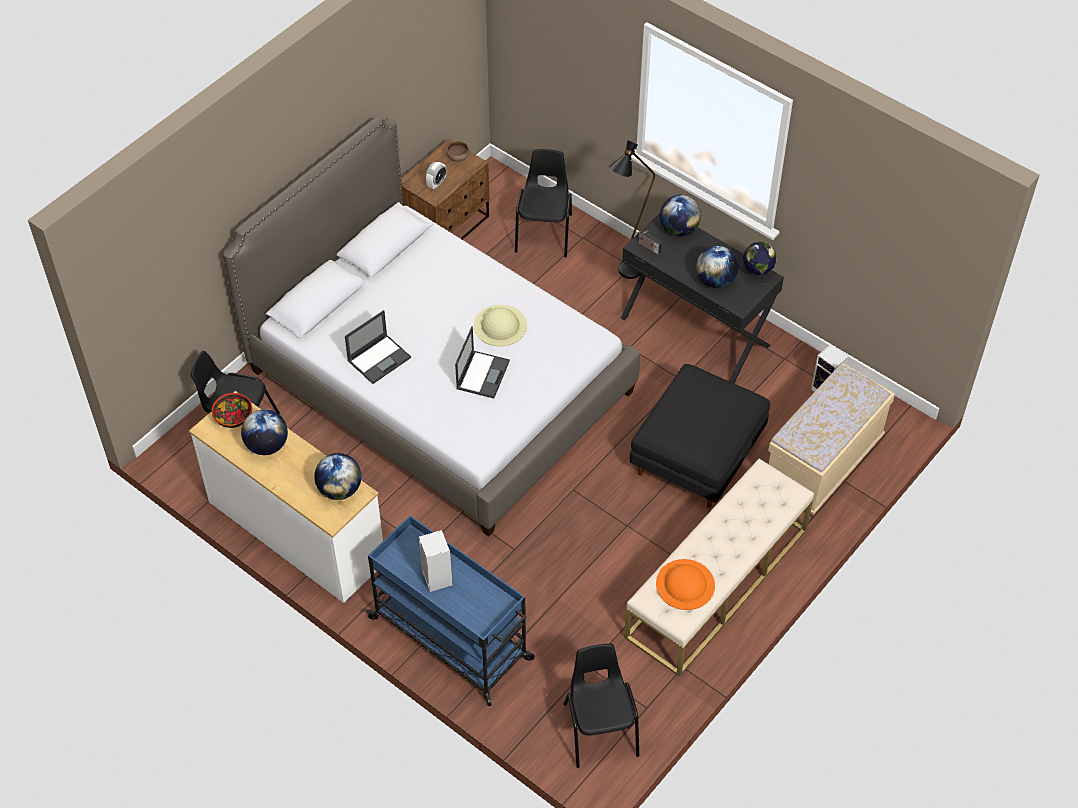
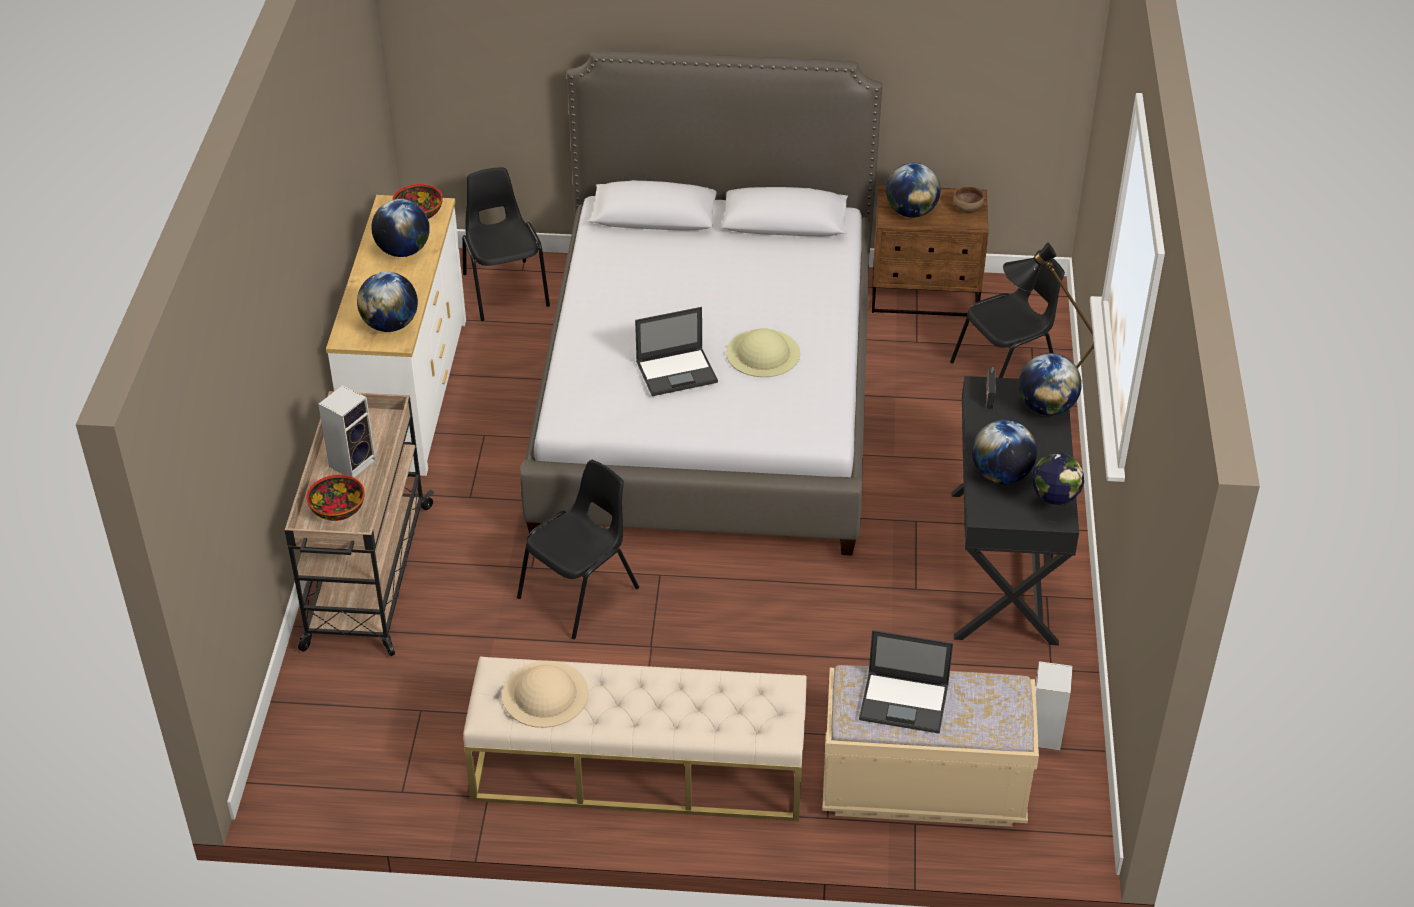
camera: 55 degrees right, 10 degrees down
laptop [345,310,411,384] -> laptop moved to [859,630,953,734]
blue cart [366,515,534,706] -> beige cart [285,391,435,656]
alarm clock [426,162,447,190] -> globe [886,163,940,218]
black chair [564,643,639,768] -> black chair moved to [517,460,639,639]
black ottoman [630,364,770,508] -> none
orange hat [656,559,715,610] -> beige hat [502,661,589,728]
none -> bowl [306,475,365,521]

